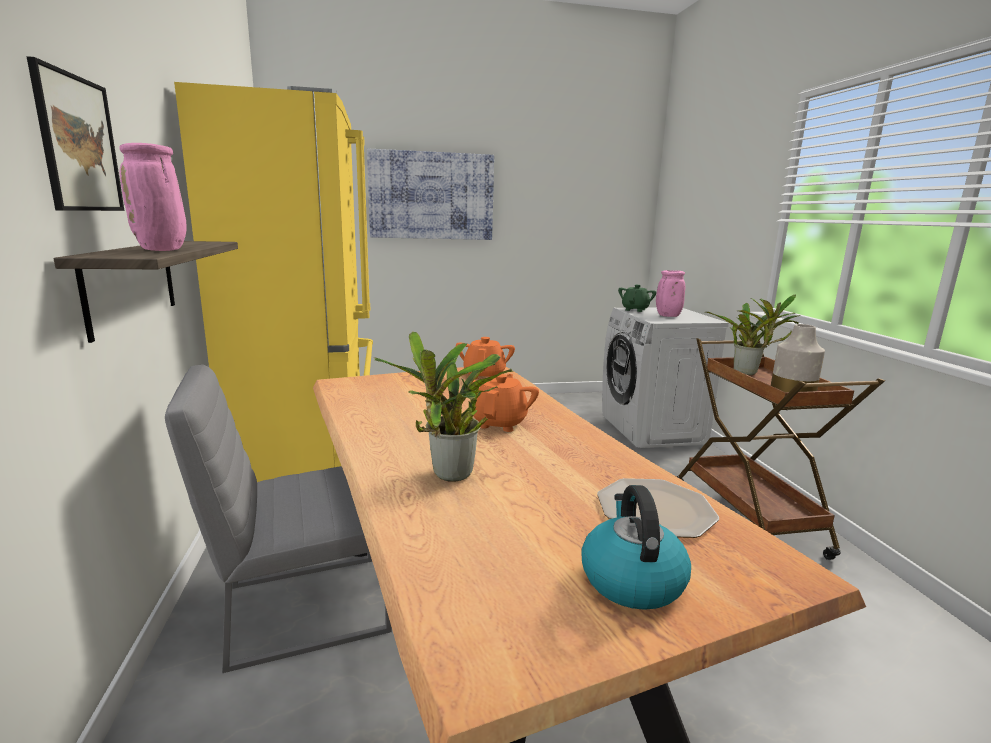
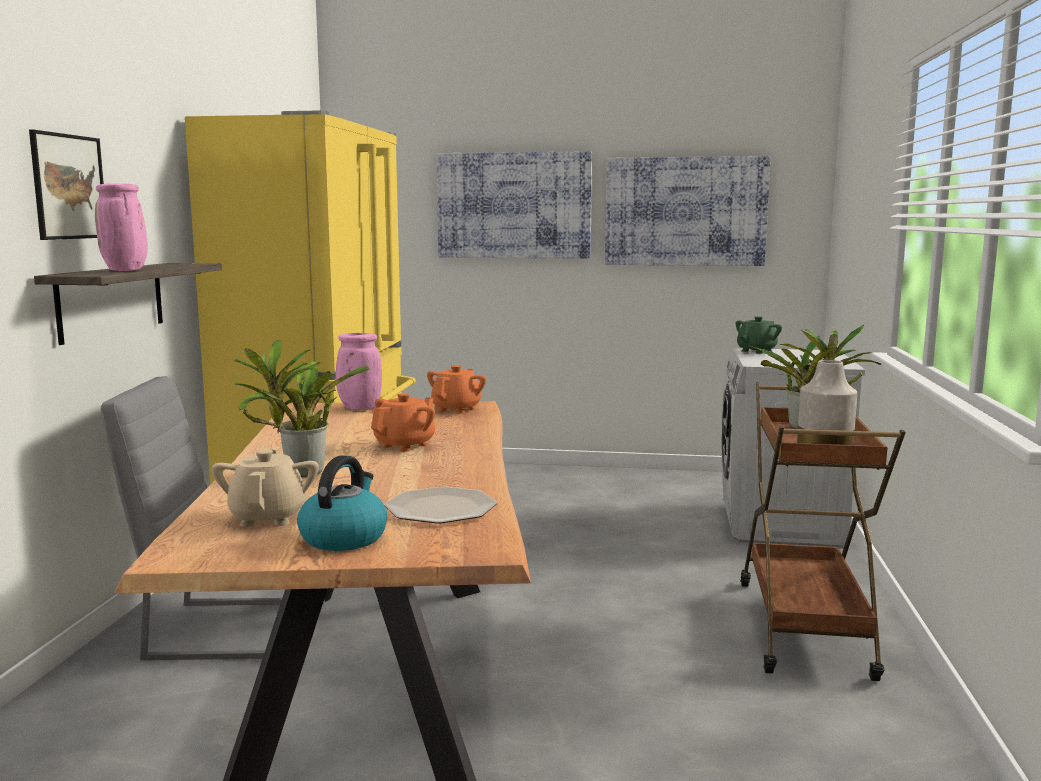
camera: 20 degrees right, 5 degrees down
pink vase [656,270,685,317] -> pink vase moved to [336,333,382,410]
none -> beige teapot [211,449,319,527]
none -> picture [605,156,770,266]

